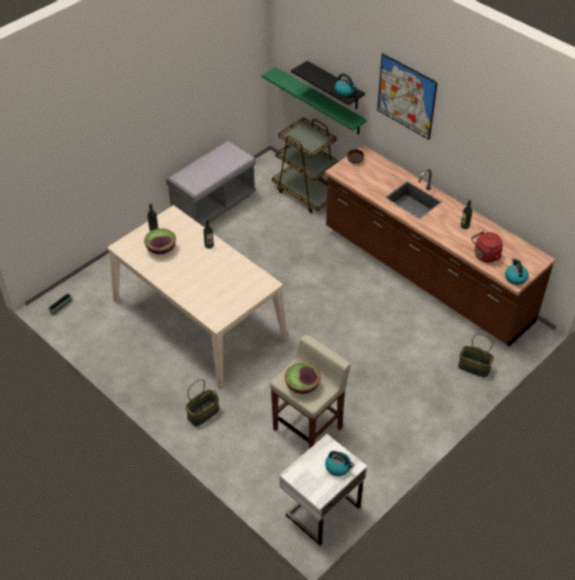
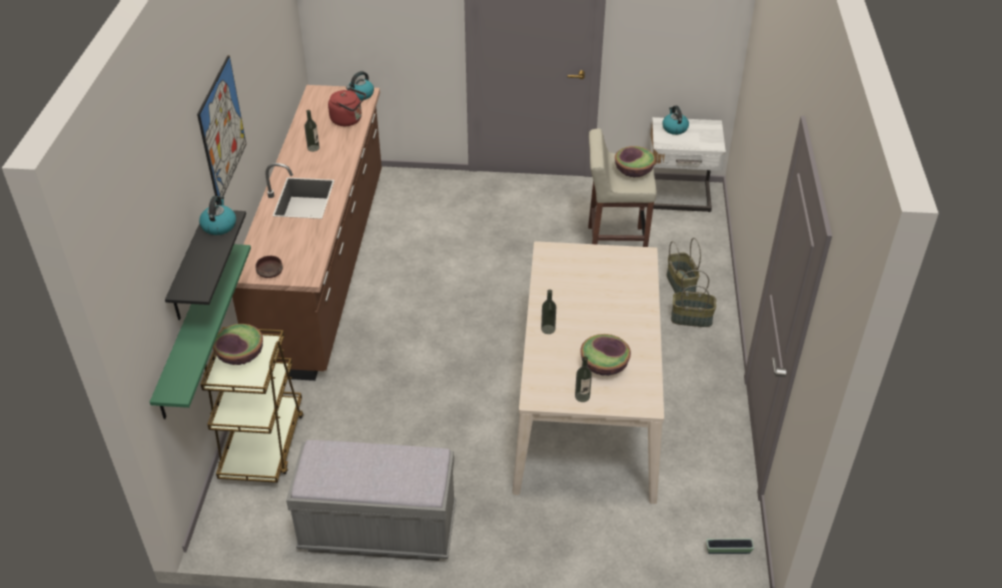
camera: 130 degrees left, 5 degrees down
basket [458,334,494,377] -> basket moved to [667,238,701,293]
none -> bowl [213,324,263,365]

